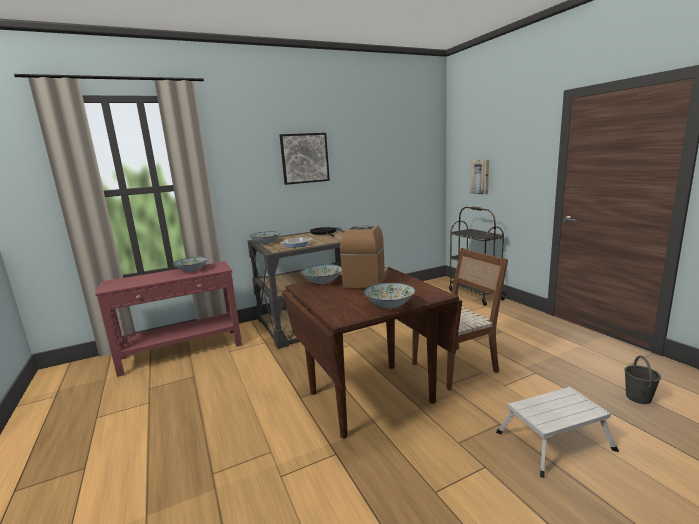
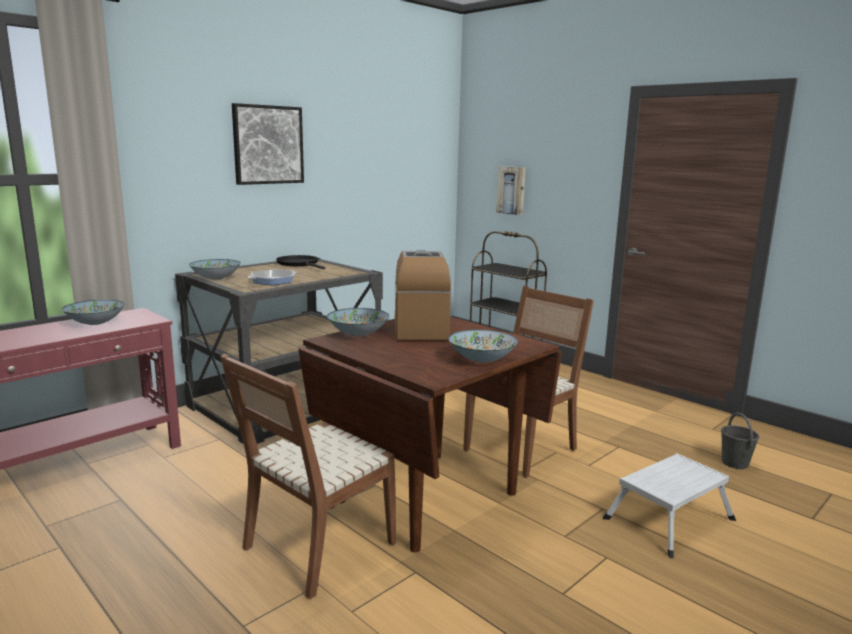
camera: 20 degrees left, 0 degrees up
none -> chair [220,354,396,599]

